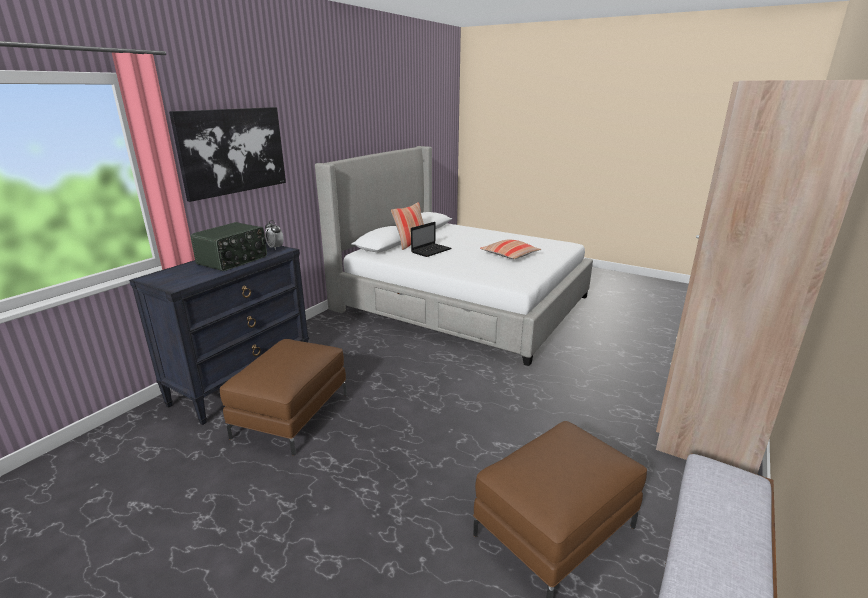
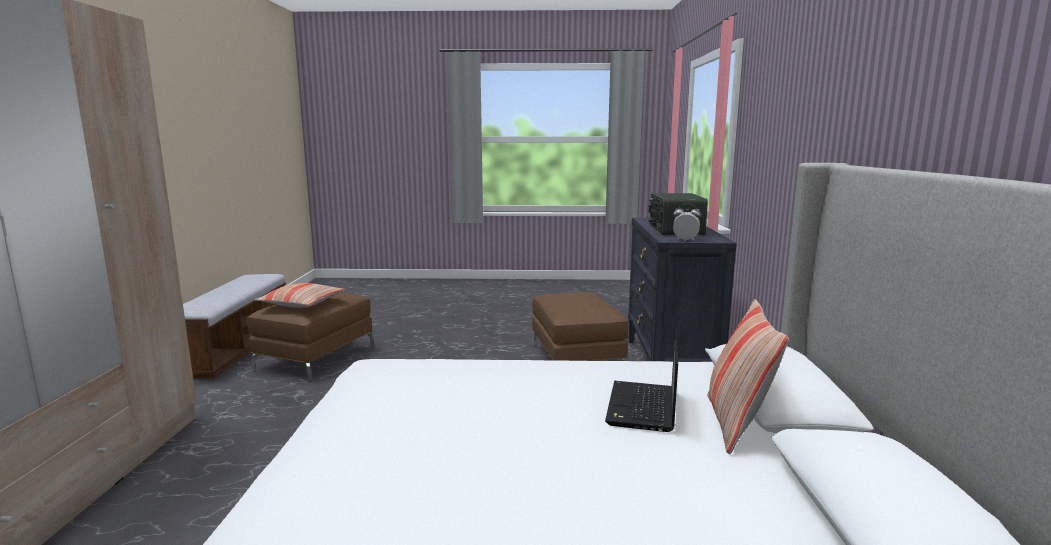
camera: 150 degrees right, 10 degrees down
picture [169,107,286,202] -> none
pillow [480,240,542,259] -> pillow moved to [255,283,345,308]

